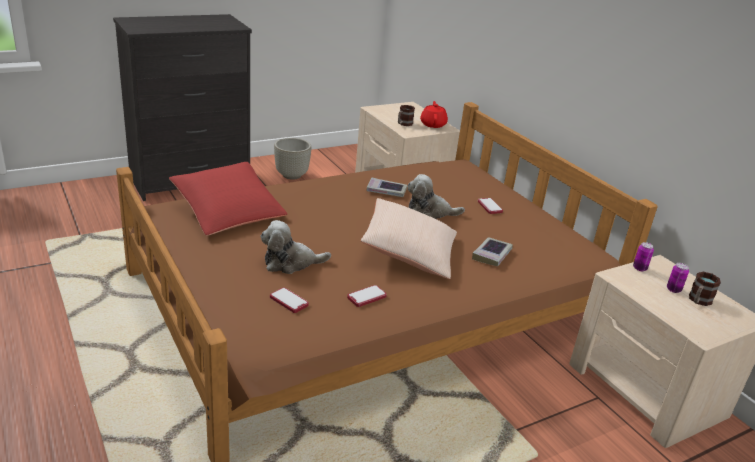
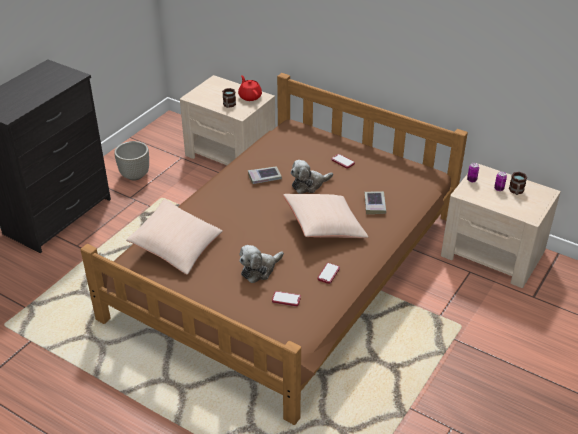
camera: 25 degrees left, 10 degrees up
red pillow [169,162,287,236] -> beige pillow [126,199,222,275]

